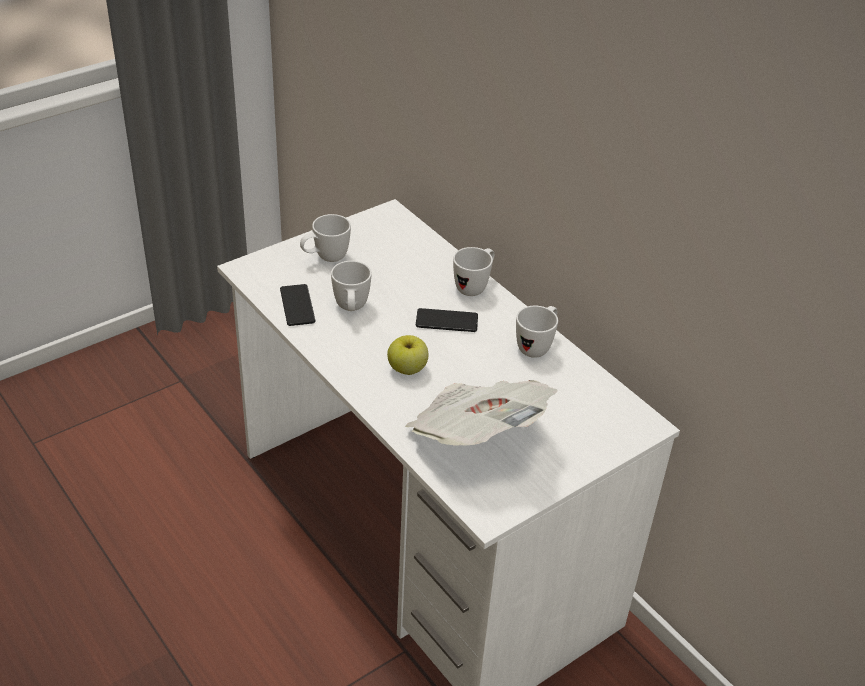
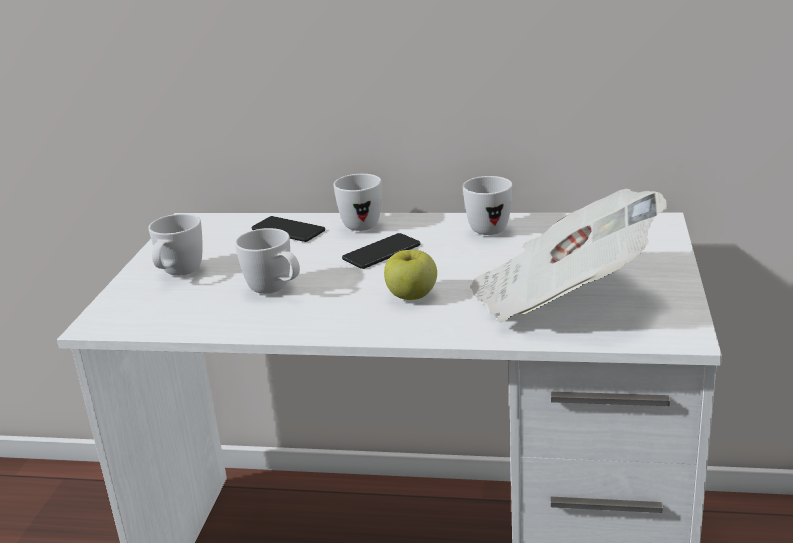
camera: 40 degrees left, 15 degrees down
phone [280,284,315,326] -> phone moved to [252,216,325,242]

